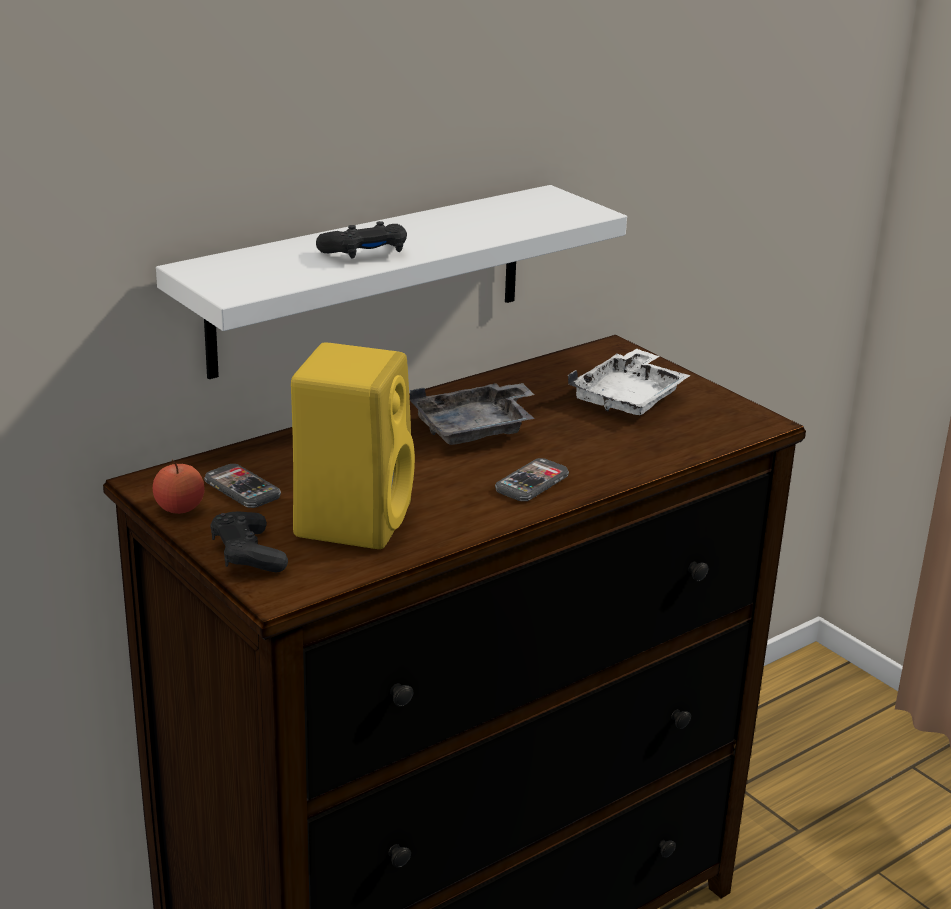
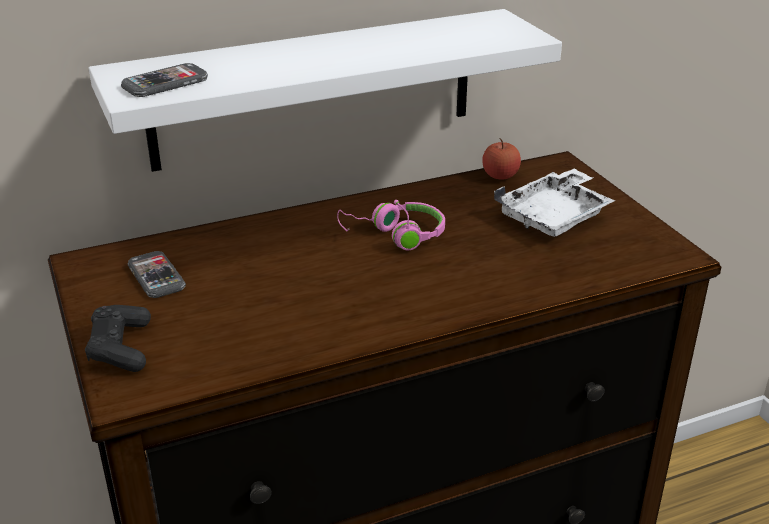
camera: 15 degrees right, 5 degrees up
apple [153,460,204,514] -> apple moved to [482,138,521,180]
yellow speaker [291,342,415,549] -> none
black game controller [316,221,407,258] -> none
grey tray [410,383,535,445] -> pink headphones [337,200,445,250]
phone [495,458,569,501] -> phone moved to [121,63,208,97]

